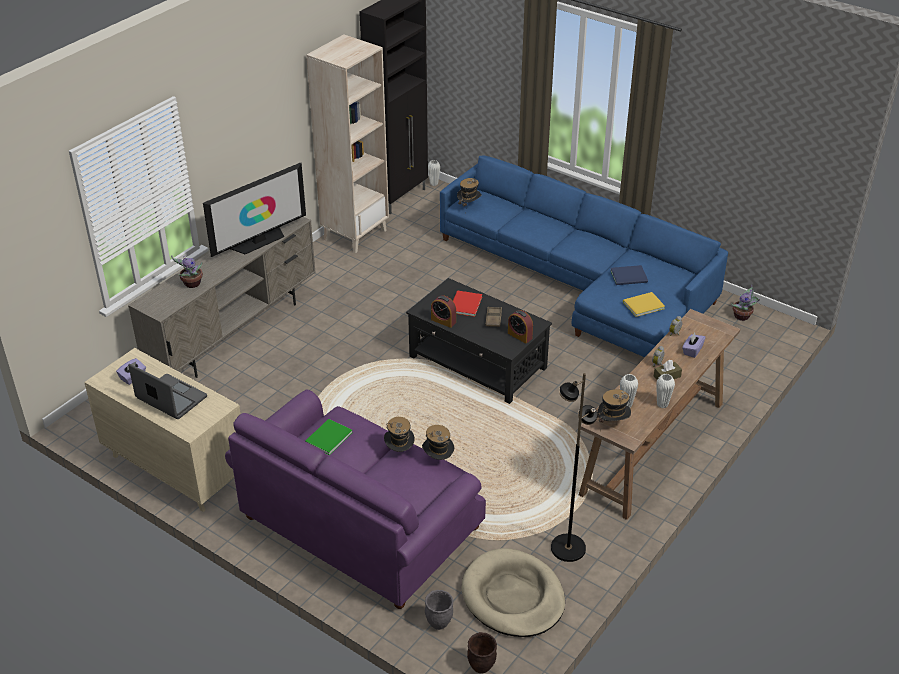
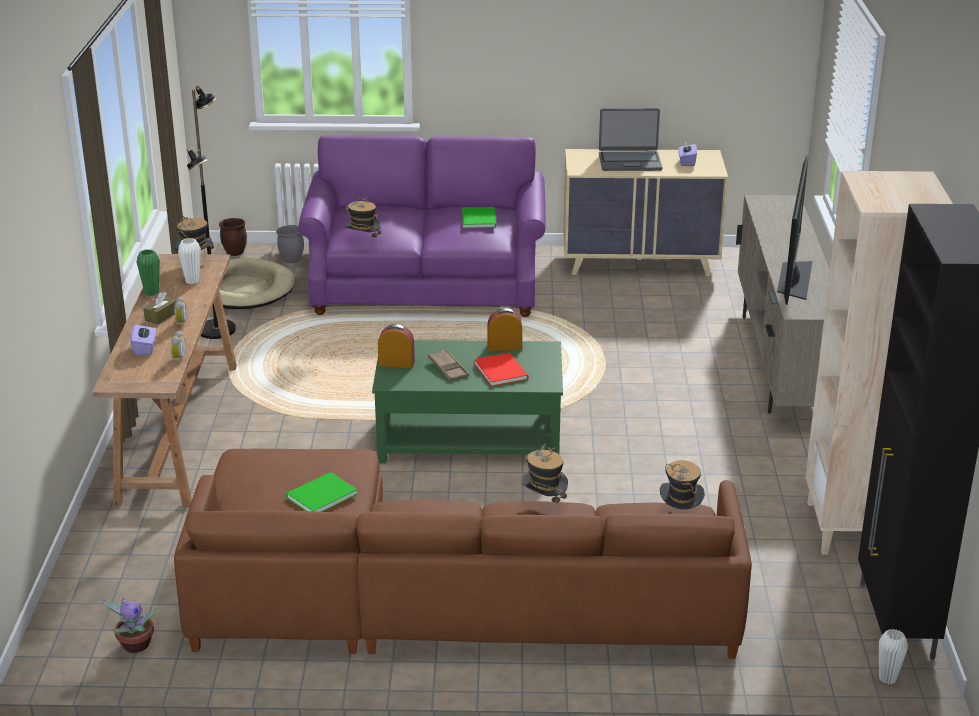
camera: 145 degrees right, 10 degrees down
potted plant [171,255,203,288] -> none
hat [384,417,415,452] -> hat moved to [521,447,568,506]
black coffee table [406,278,552,404] -> green coffee table [372,340,563,464]
blue sofa [440,155,728,357] -> brown sofa [174,449,752,659]
blue book [610,265,648,285] -> green book [286,472,357,512]
yellow book [623,292,665,317] -> none
white vase [656,374,675,408] -> green vase [137,249,160,296]

